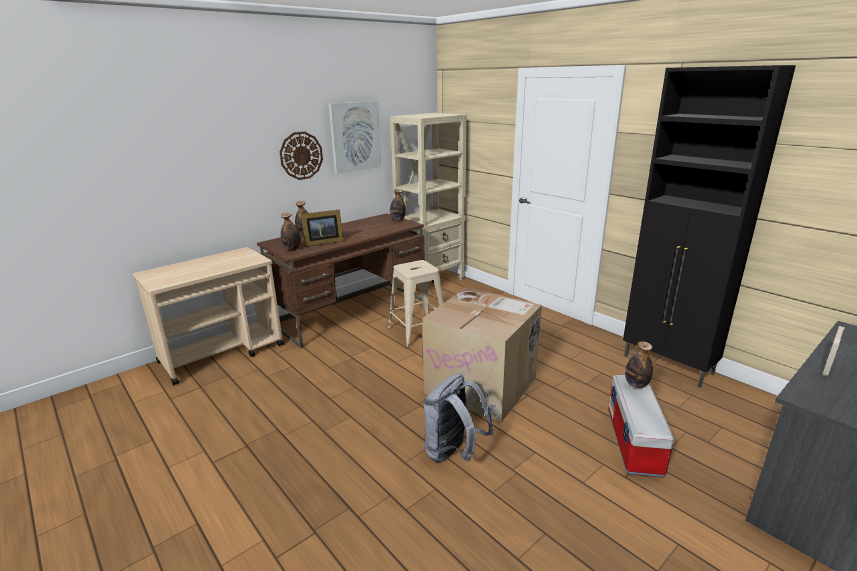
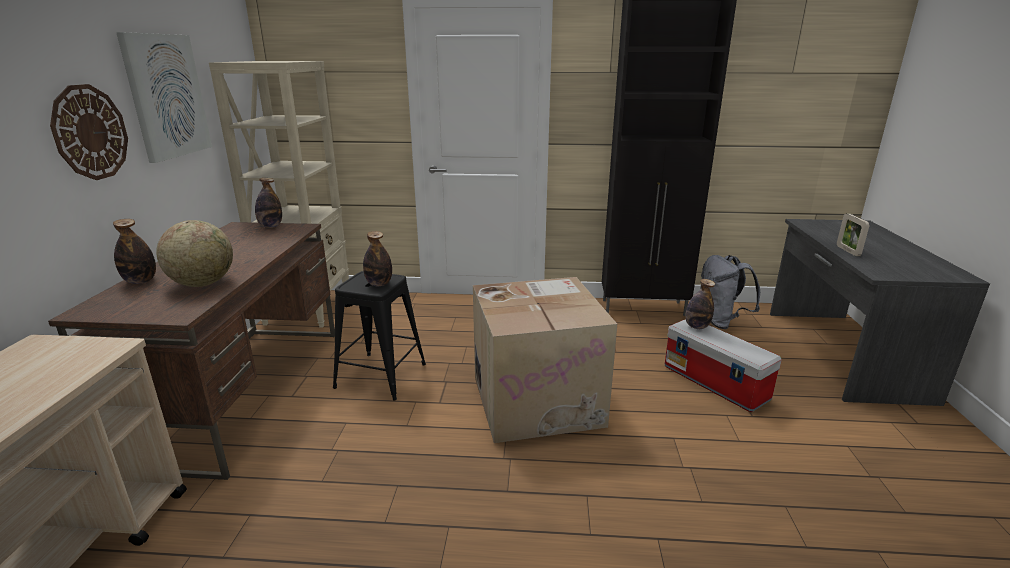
camera: 45 degrees left, 0 degrees up
bottle [281,213,301,250] -> bottle moved to [363,231,392,286]
picture frame [301,210,344,247] -> globe [156,220,233,287]
beige stool [388,260,444,348] -> black stool [333,271,426,400]
grey backpack [424,373,494,462] -> grey backpack moved to [701,255,760,329]

